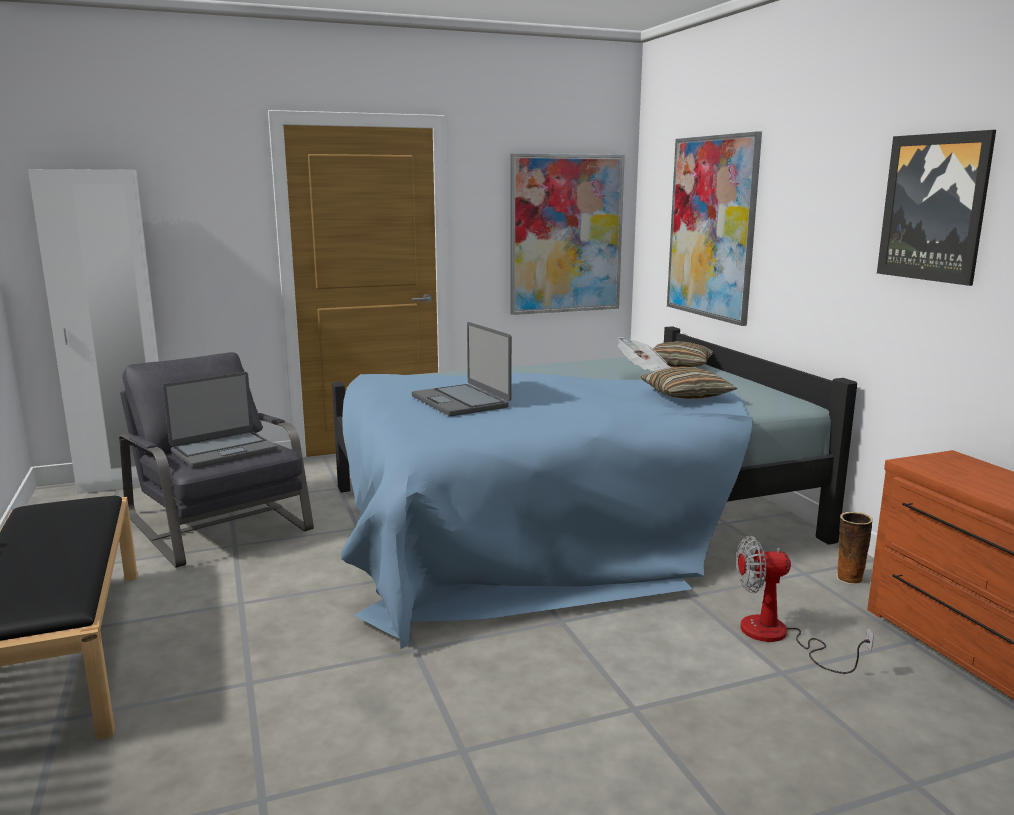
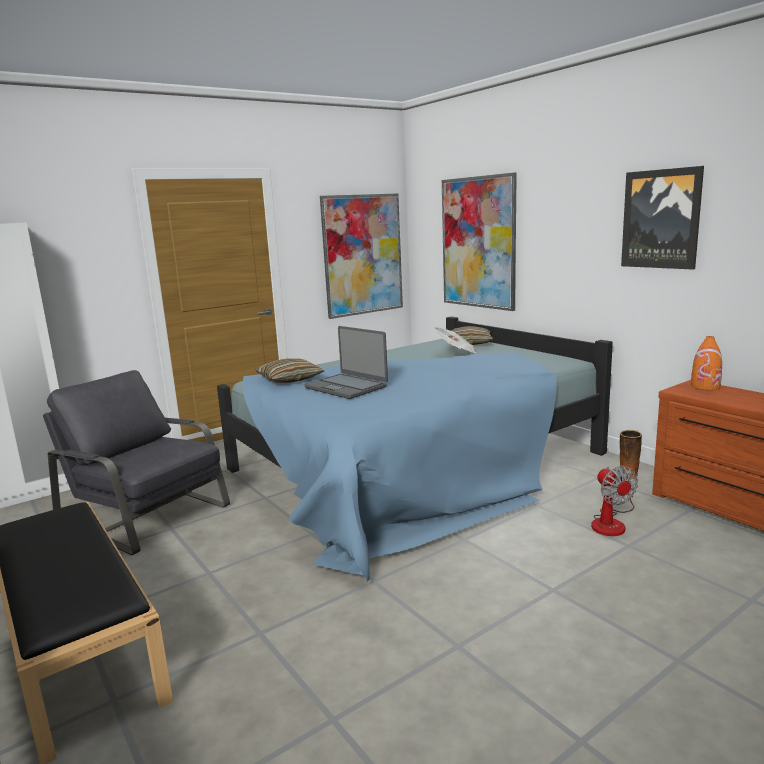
camera: 15 degrees left, 0 degrees up
laptop [163,372,278,468] -> none
pillow [641,367,737,399] -> pillow moved to [255,358,324,383]
fan [736,536,874,674] -> fan turned 90 degrees counterclockwise [591,466,638,536]
none -> orange vase [691,336,722,390]

